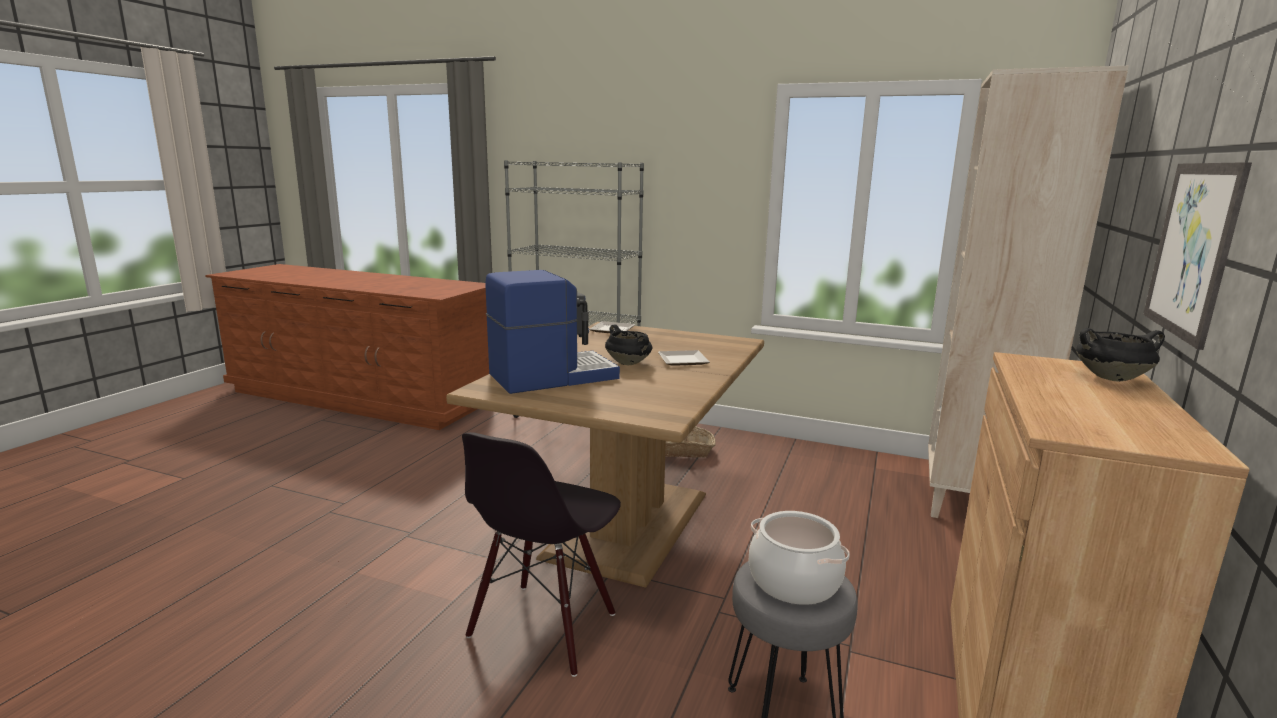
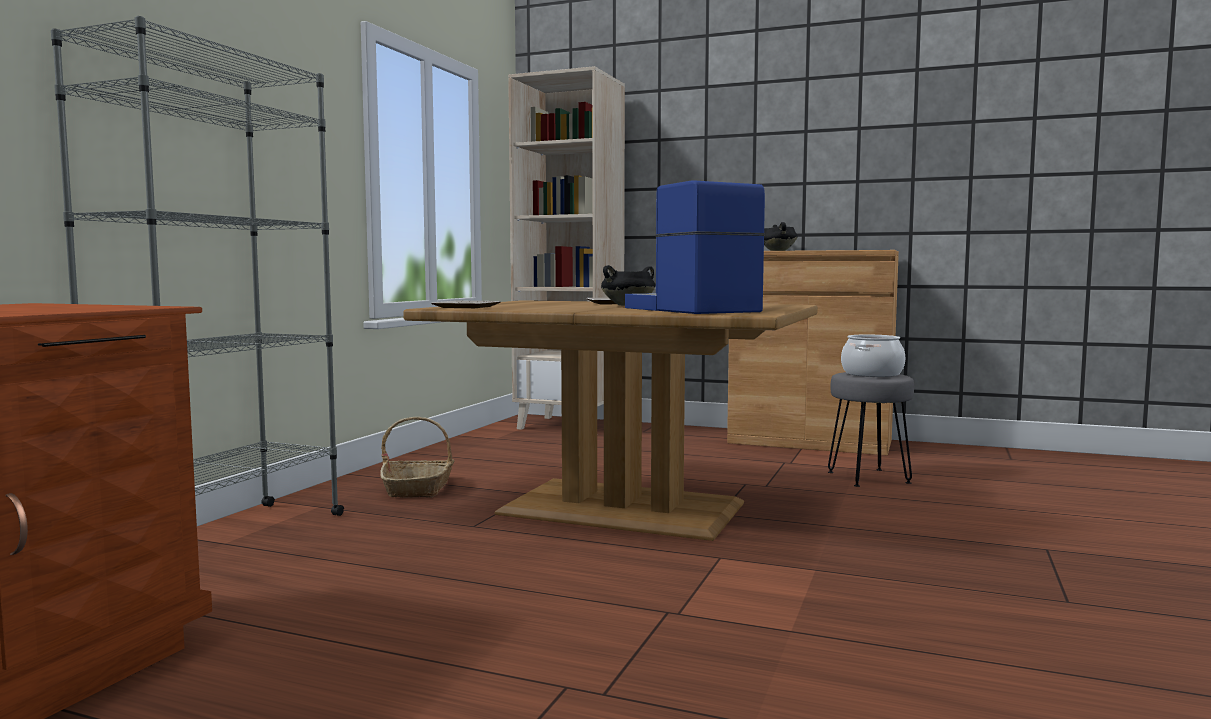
camera: 90 degrees left, 10 degrees down
black chair [462,432,621,677] -> none
picture [1143,162,1252,350] -> none

